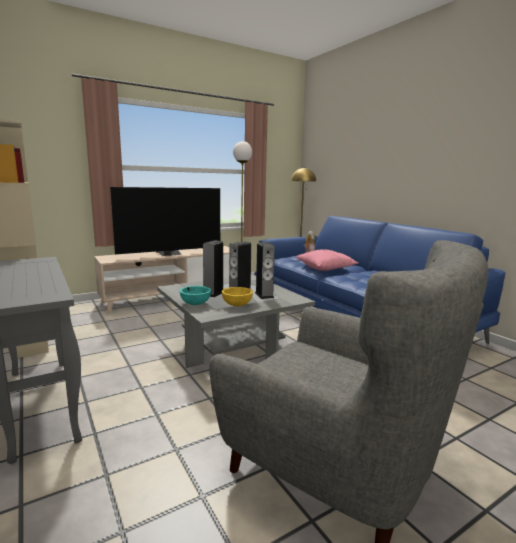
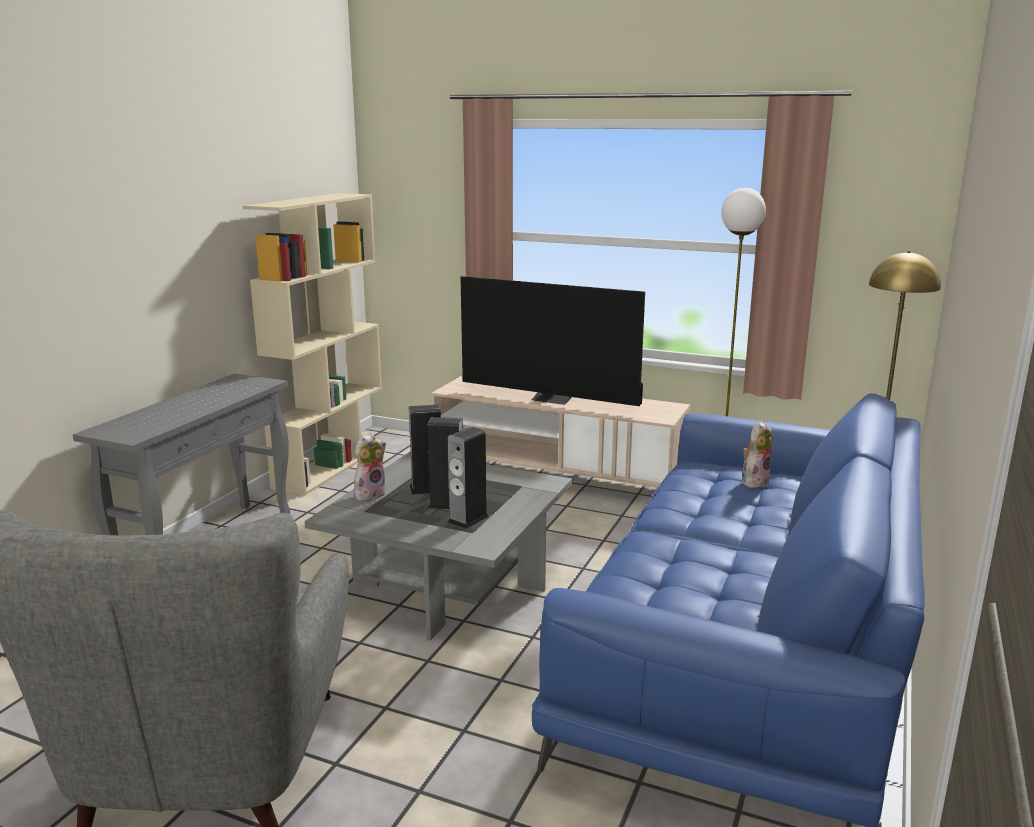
camera: 55 degrees right, 5 degrees up
turquoise bowl [180,286,211,305] -> plush toy [354,433,386,501]
yellow bowl [222,287,253,306] -> none
pink pillow [296,250,358,271] -> none

